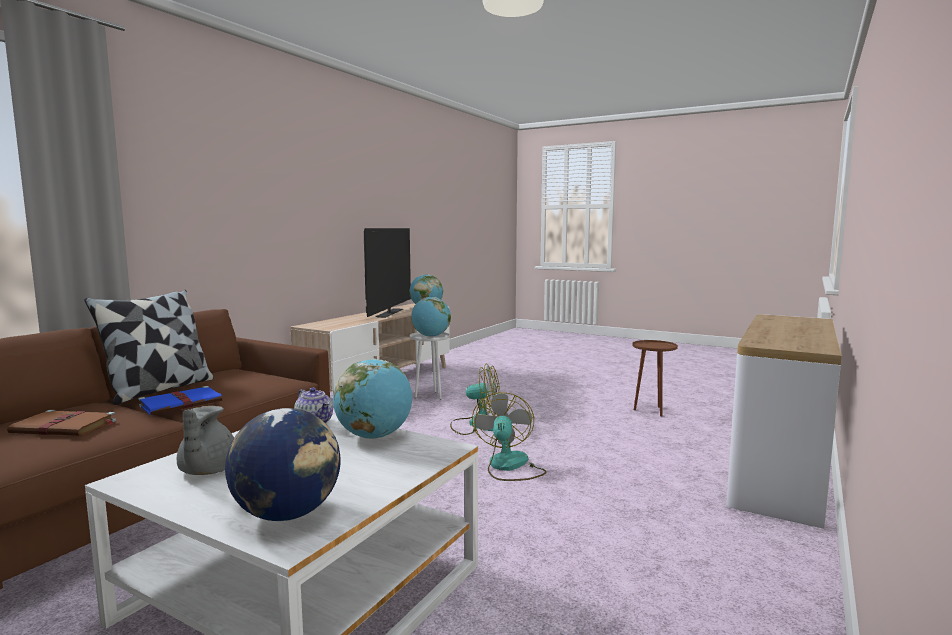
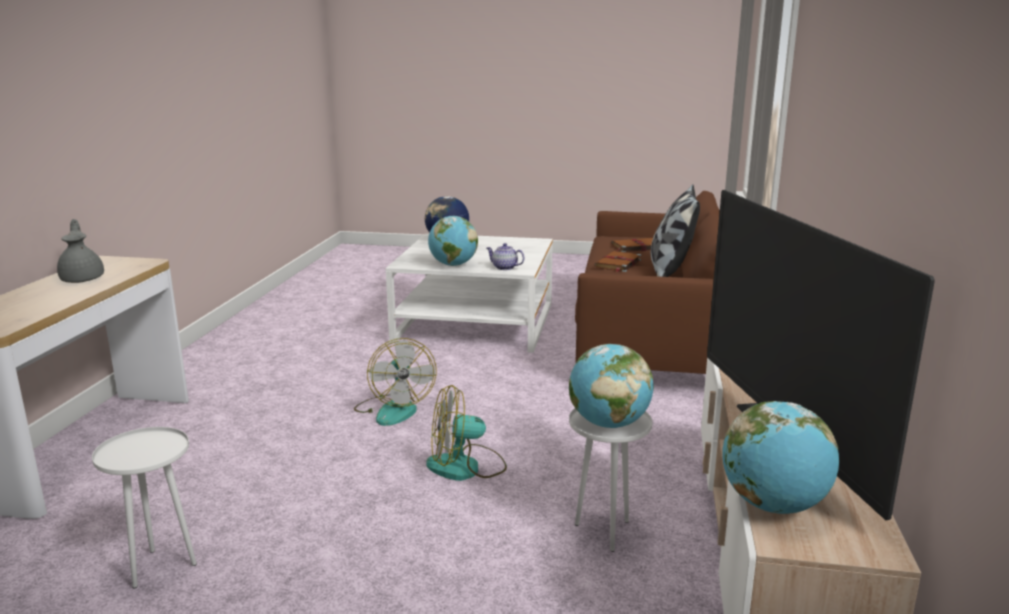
camera: 160 degrees right, 10 degrees up
blue book [138,386,223,415] -> brown book [594,251,641,272]
grey teapot [177,406,234,475] -> grey teapot moved to [57,219,104,283]
brown side table [632,340,678,416] -> white side table [92,427,197,588]

